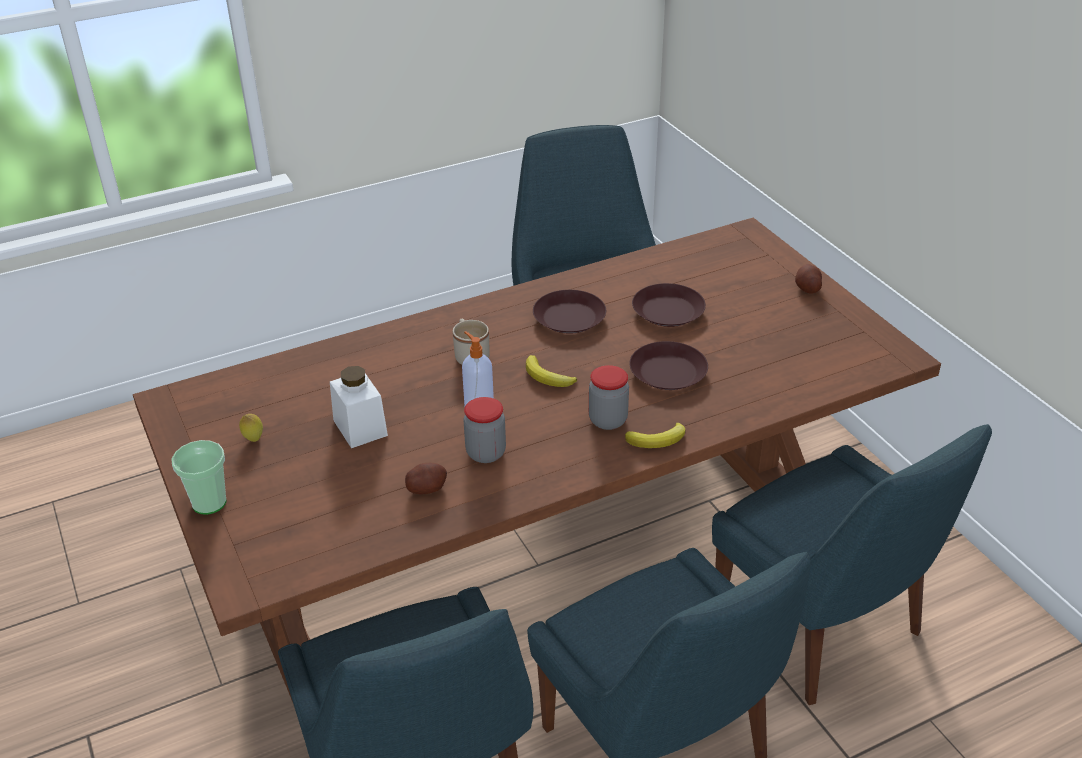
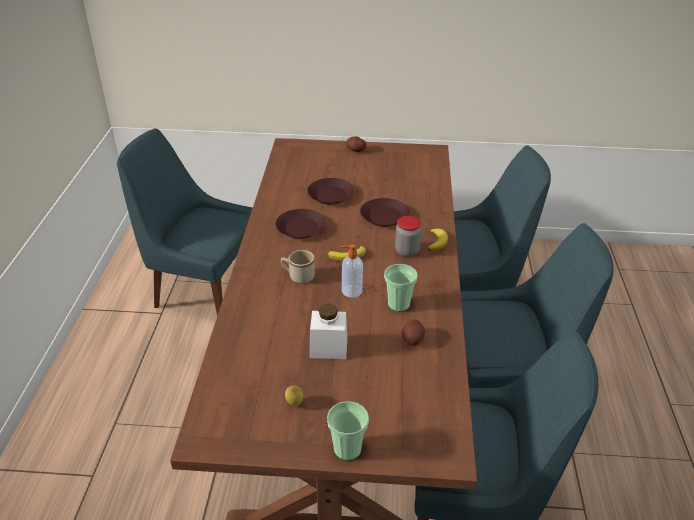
camera: 60 degrees left, 0 degrees up
jar [464,397,506,463] -> cup [384,264,418,312]

